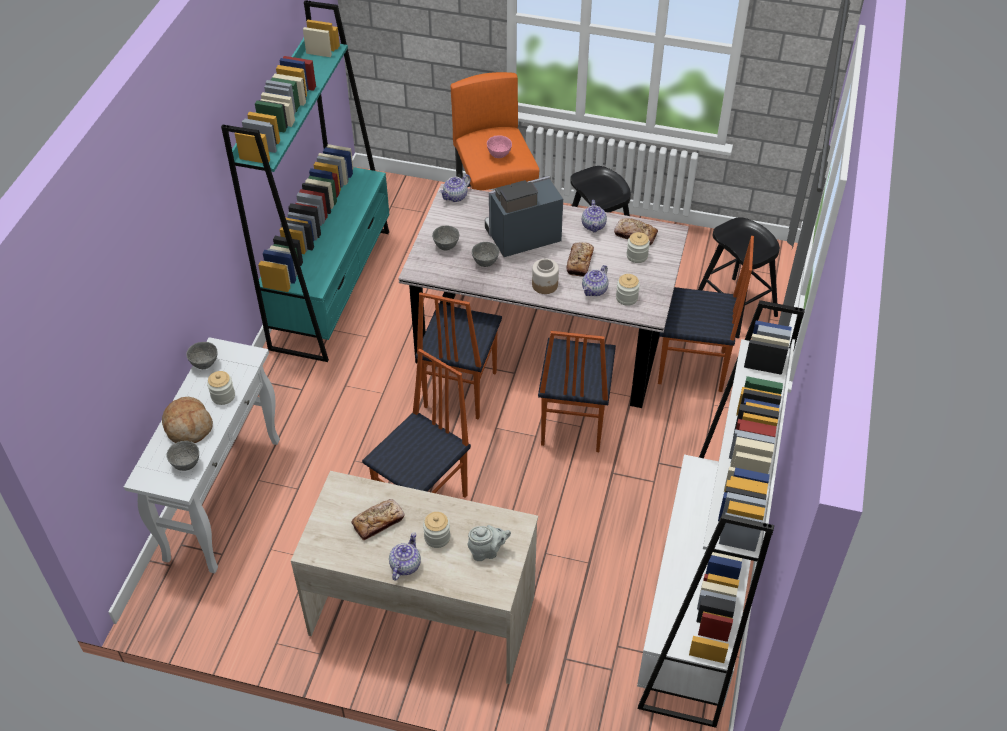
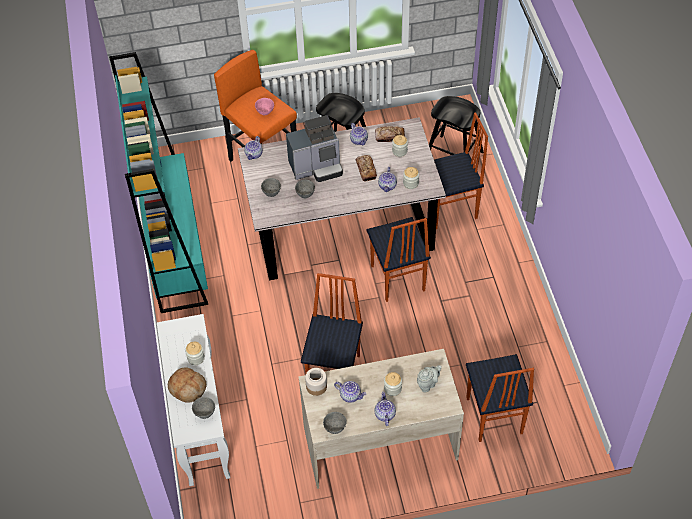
camera: 25 degrees left, 5 degrees up
grey bowl [186,342,218,369] -> grey bowl moved to [323,412,347,434]
bread [351,499,404,540] -> teapot [334,381,366,403]
chair [415,292,502,420] -> chair moved to [466,354,534,442]
coffee machine [485,176,563,257] -> coffee machine turned 150 degrees counterclockwise [286,115,343,182]
jar [532,259,559,294] -> jar moved to [305,368,327,396]
white bookcase [637,300,805,728] -> none

